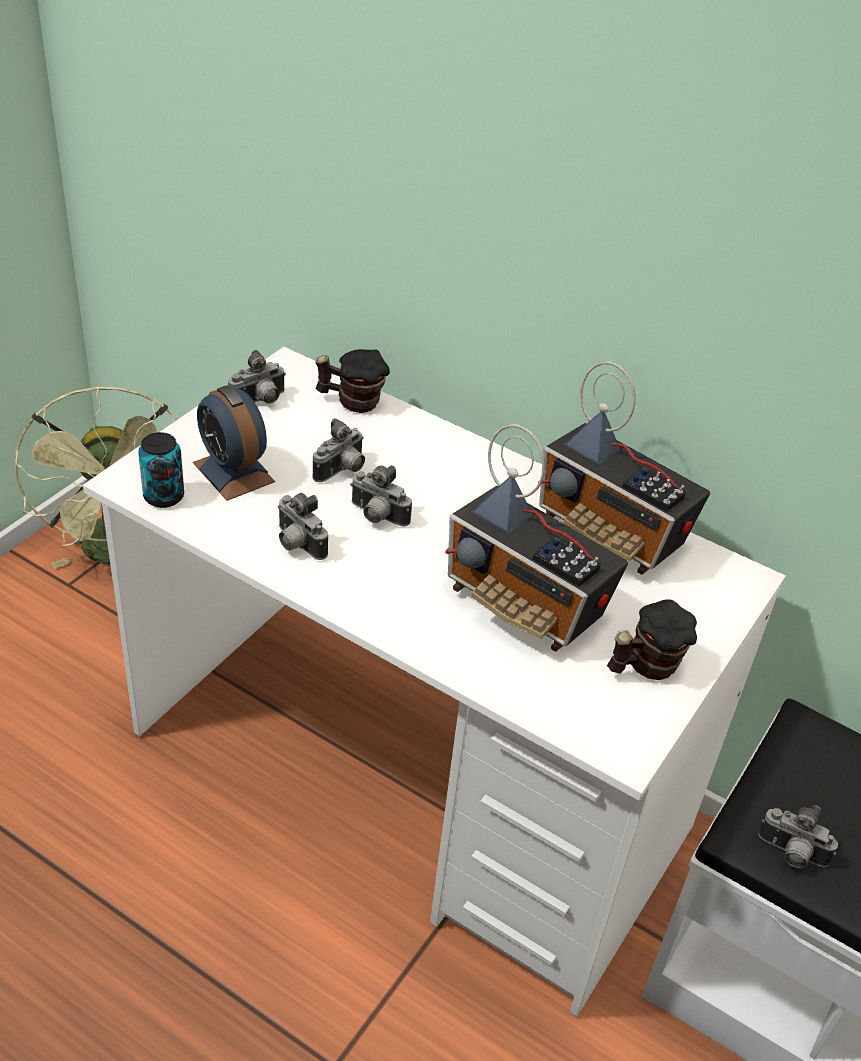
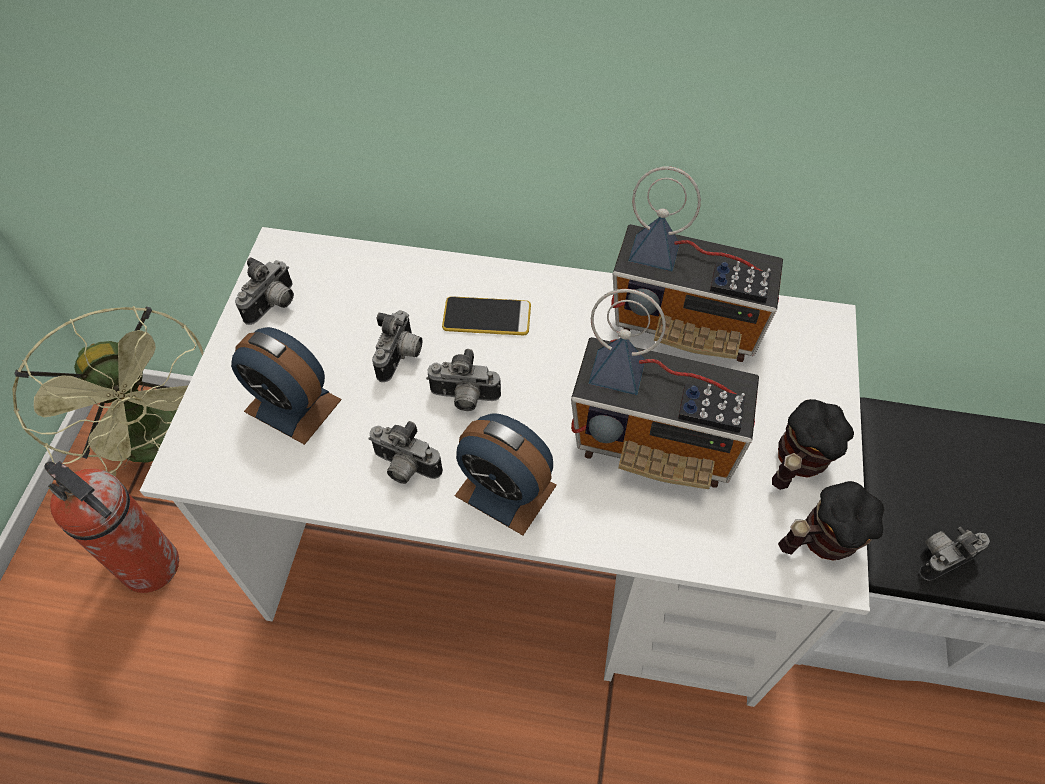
camera: 20 degrees left, 15 degrees up
can [138,432,184,508] -> none
mug [315,349,390,413] -> mug moved to [778,481,884,561]
camera [758,805,838,868] -> camera turned 150 degrees clockwise [919,527,990,581]
none -> fire extinguisher [45,461,179,593]
none -> phone [442,296,531,335]
none -> alarm clock [455,413,557,535]

